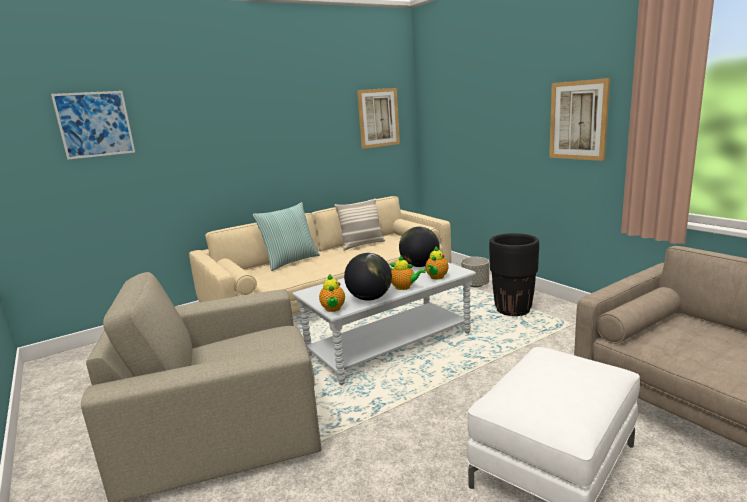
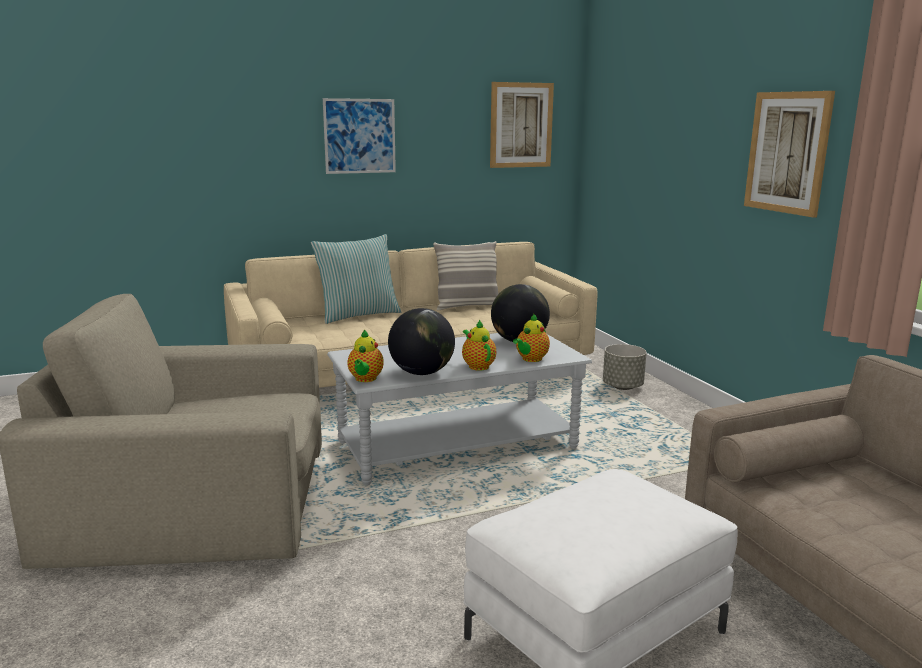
camera: 10 degrees right, 0 degrees up
picture [51,91,135,160] -> picture moved to [323,98,396,174]
teapot [390,255,426,290] -> teapot turned 150 degrees counterclockwise [462,319,496,371]
black planter [489,233,539,316] -> none

